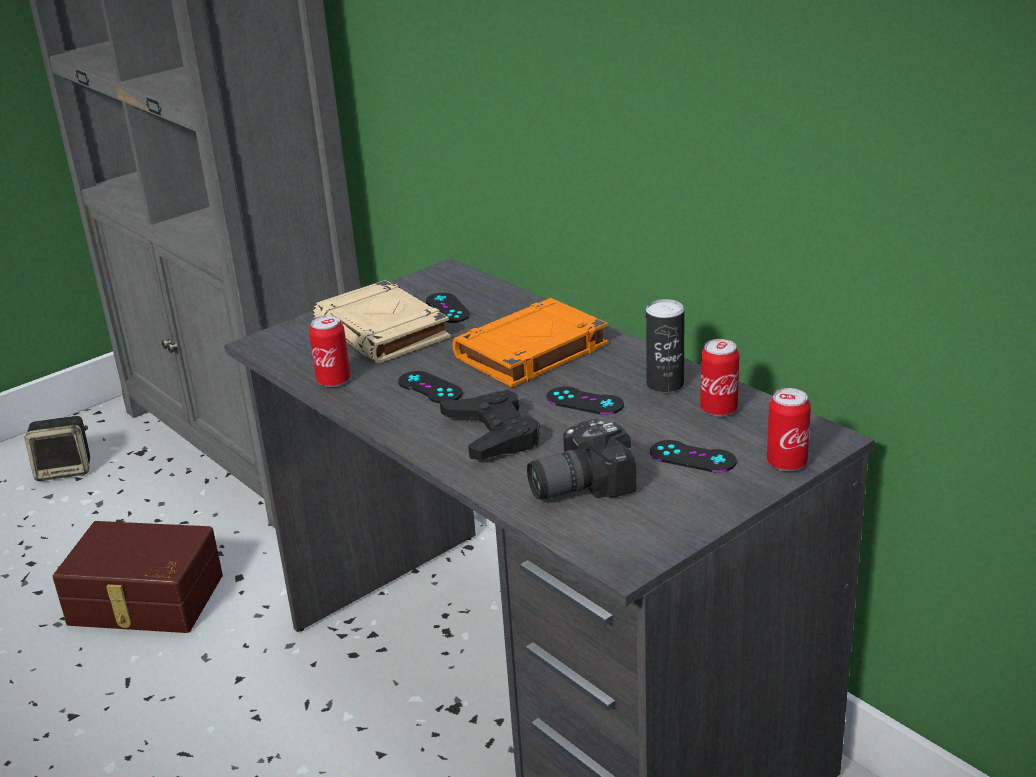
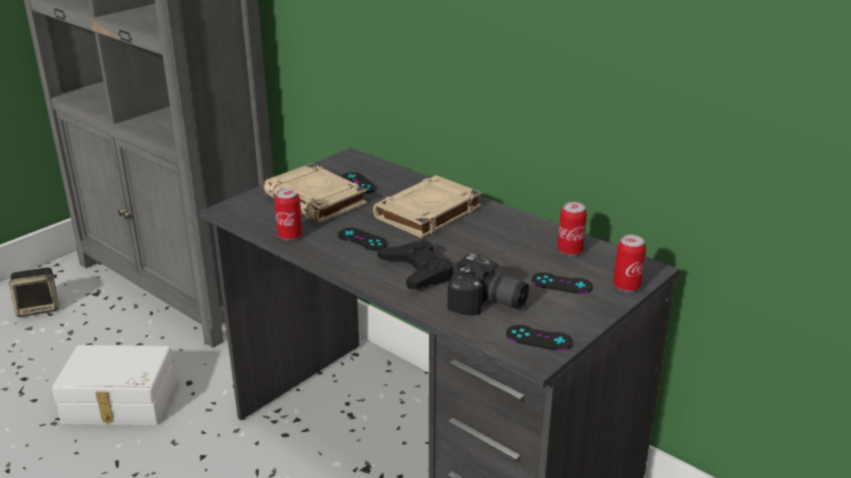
camera: 10 degrees left, 0 degrees up
brown storage box [52,521,223,633] -> white storage box [52,345,176,425]
orange book [452,298,608,387] -> beige book [373,175,481,238]
camera [527,419,636,500] -> camera turned 120 degrees counterclockwise [447,253,529,316]
black game controller [546,387,624,415] -> black game controller moved to [506,325,573,351]
can [646,299,684,393] -> none

